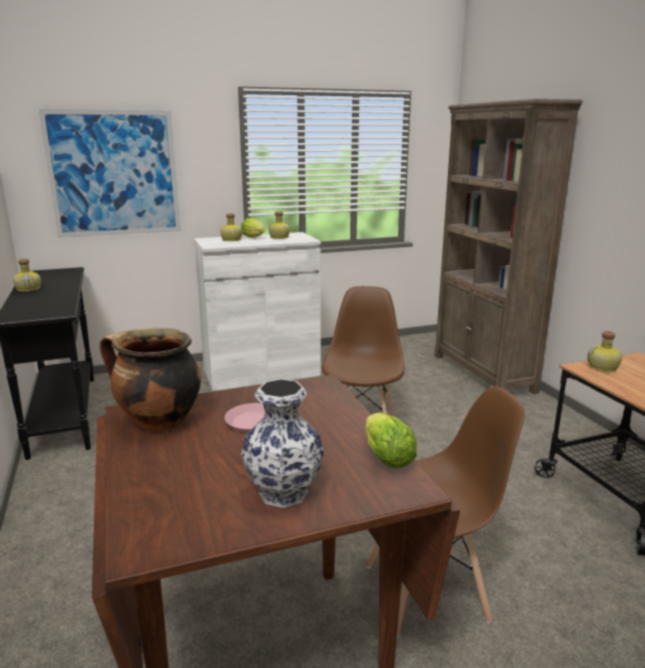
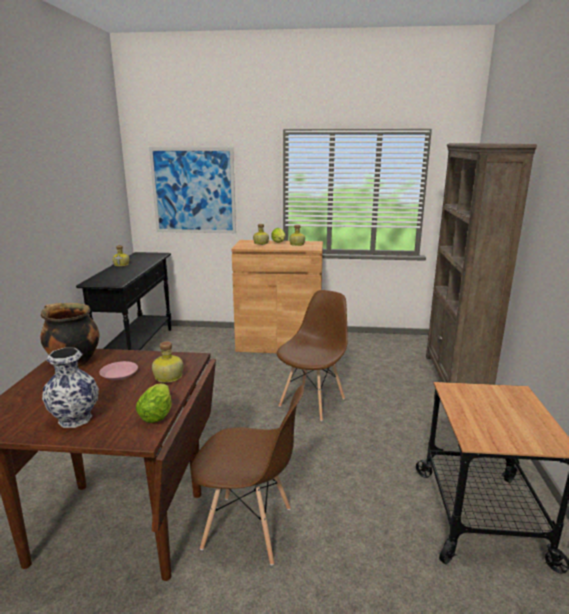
camera: 25 degrees right, 0 degrees up
white cabinet [194,232,321,391] -> brown cabinet [231,240,323,353]
bottle [587,331,622,372] -> bottle moved to [152,341,183,383]

